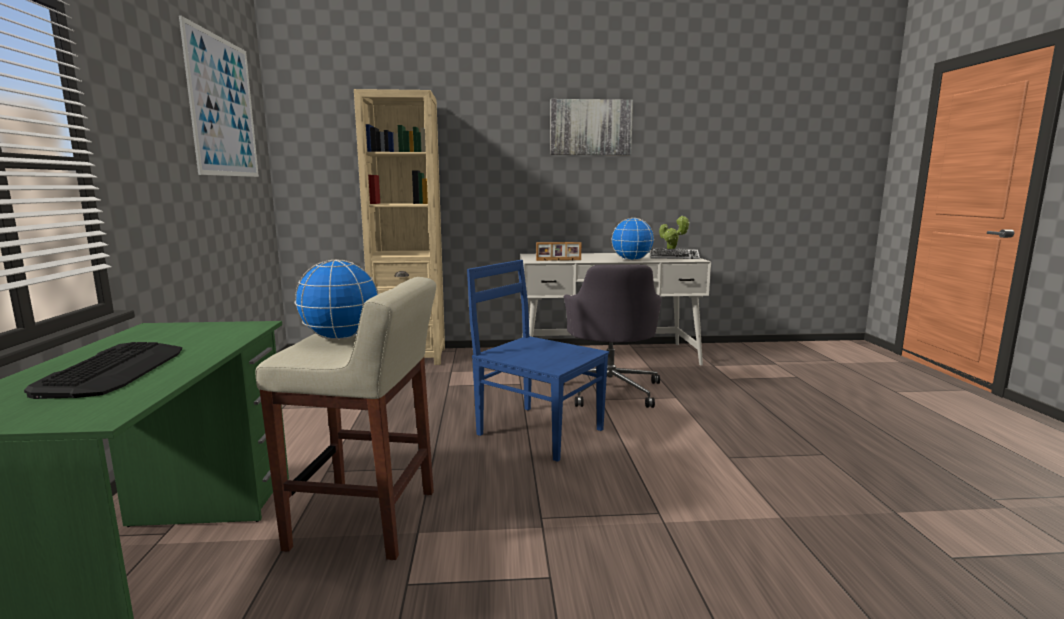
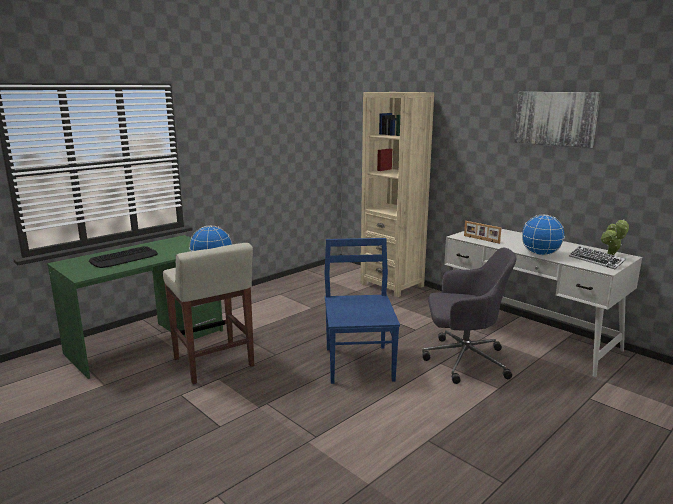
camera: 50 degrees right, 5 degrees up
picture [179,15,259,177] -> none
grey office chair [564,264,662,408] -> grey office chair turned 135 degrees counterclockwise [422,247,516,384]

